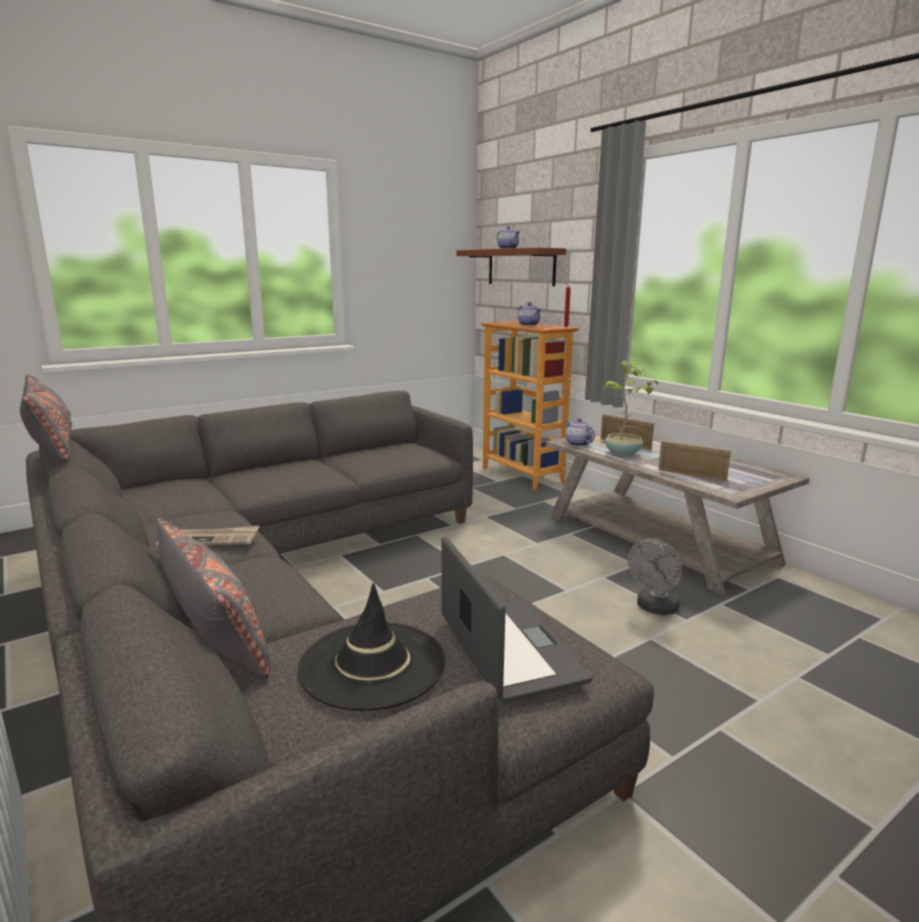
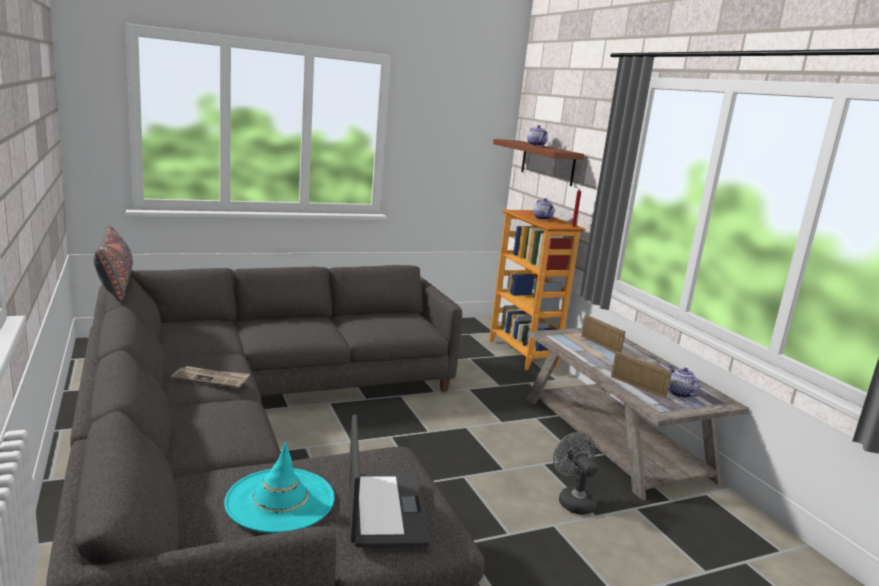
camera: 10 degrees right, 0 degrees up
grey pillow [156,519,271,679] -> none
black hat [298,583,446,711] -> turquoise hat [224,442,335,533]
teapot [564,419,595,446] -> teapot moved to [669,366,701,398]
potted plant [603,361,658,457] -> none
grey fan [628,538,682,615] -> grey fan turned 105 degrees clockwise [553,432,599,515]

